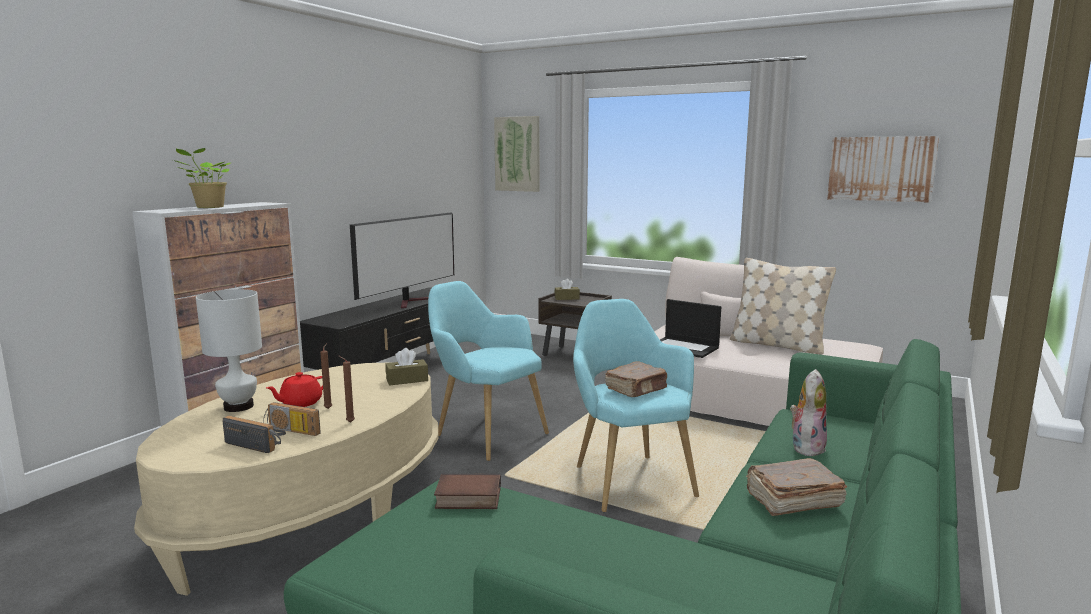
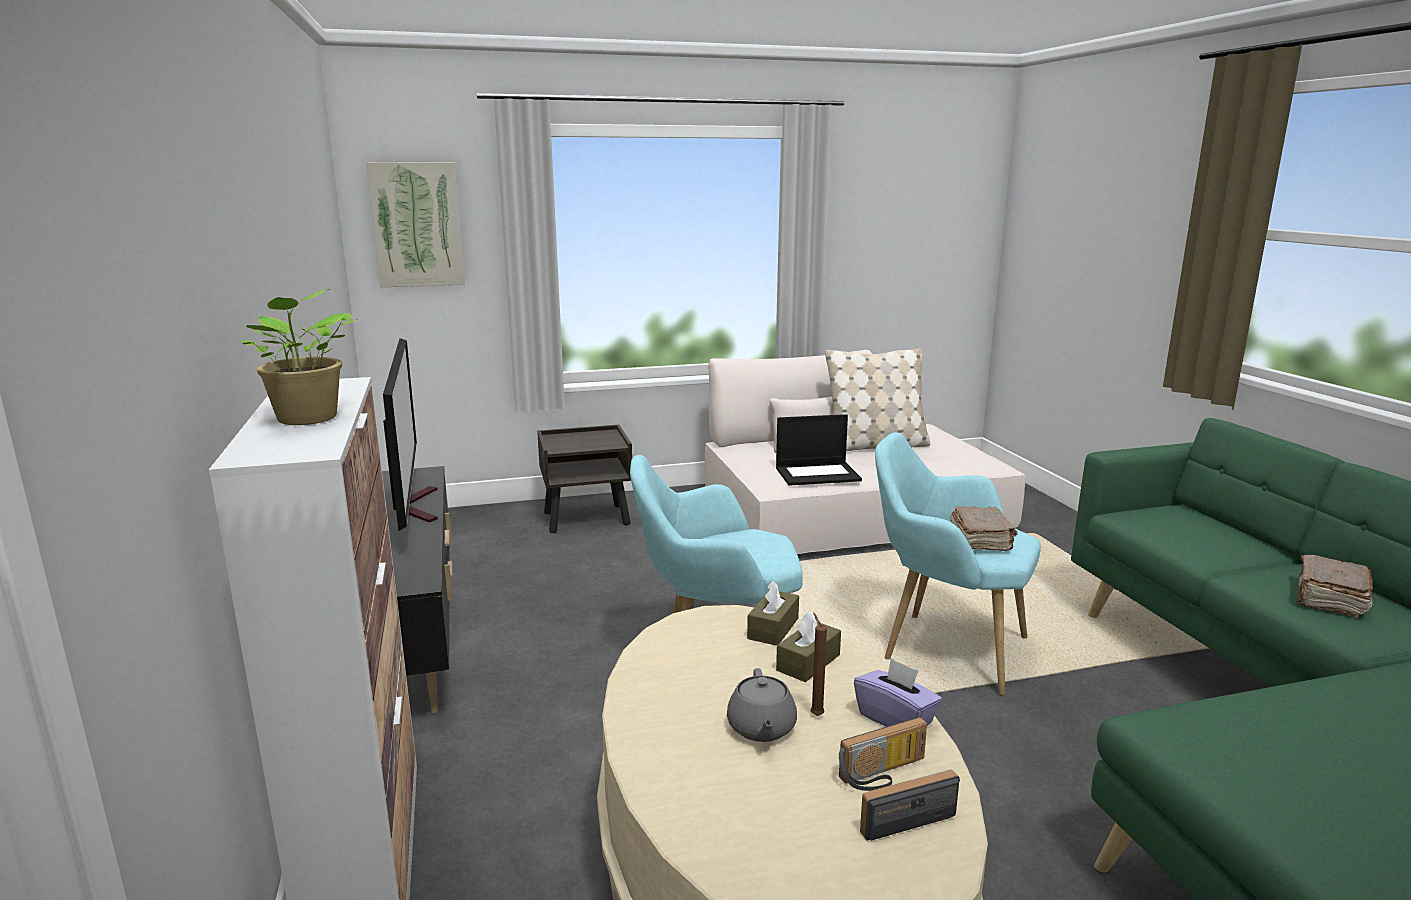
camera: 45 degrees left, 5 degrees up
white table lamp [196,289,262,412] -> none
red teapot [266,372,323,407] -> grey teapot [727,668,797,742]
brown candle [339,356,355,423] -> purple tissue box [854,658,942,727]
book [434,474,501,509] -> none
brown tissue box [555,278,580,300] -> brown tissue box moved to [776,611,841,682]
plush toy [790,369,827,456] -> none
picture [827,136,939,203] -> none

